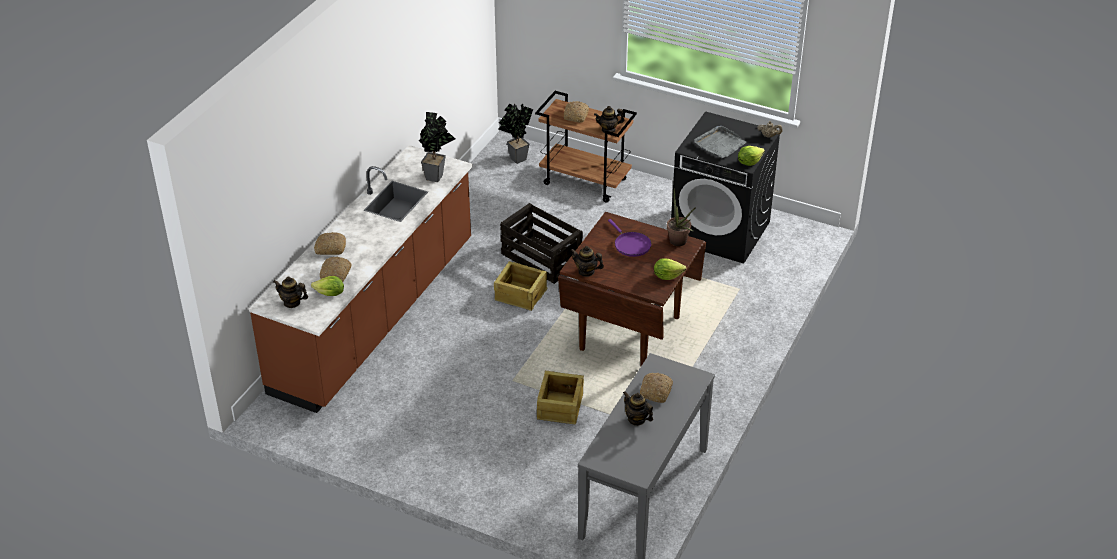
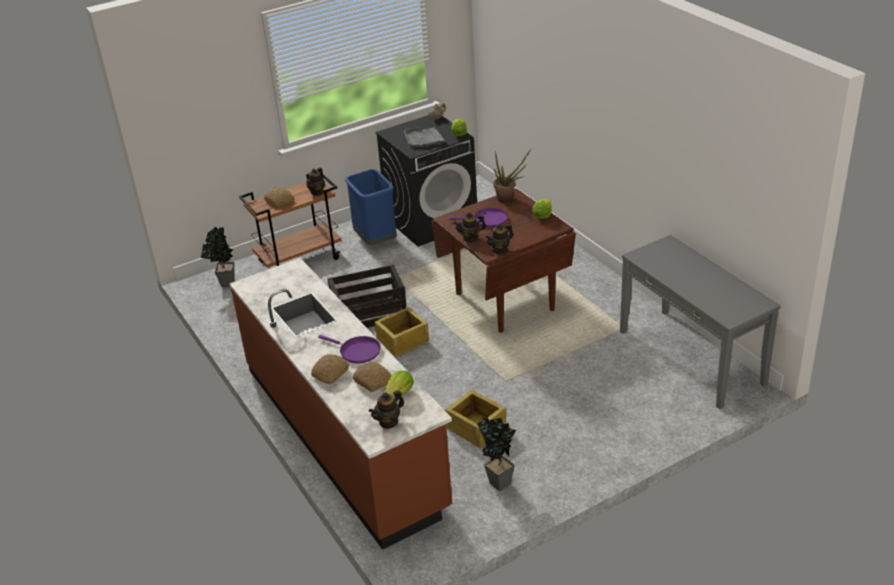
camera: 55 degrees left, 5 degrees down
potted plant [419,112,455,182] -> potted plant moved to [477,417,516,491]
crate [537,371,584,425] -> crate moved to [445,390,507,448]
teapot [623,391,653,426] -> teapot moved to [454,212,486,242]
bread [640,373,673,403] -> none
none -> purple frying pan [318,335,381,363]
none -> blue trash can [345,169,397,245]

